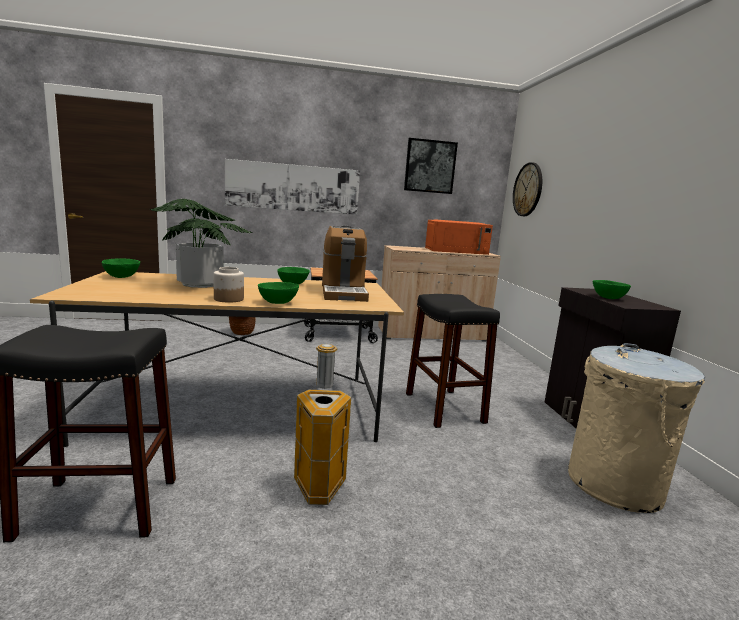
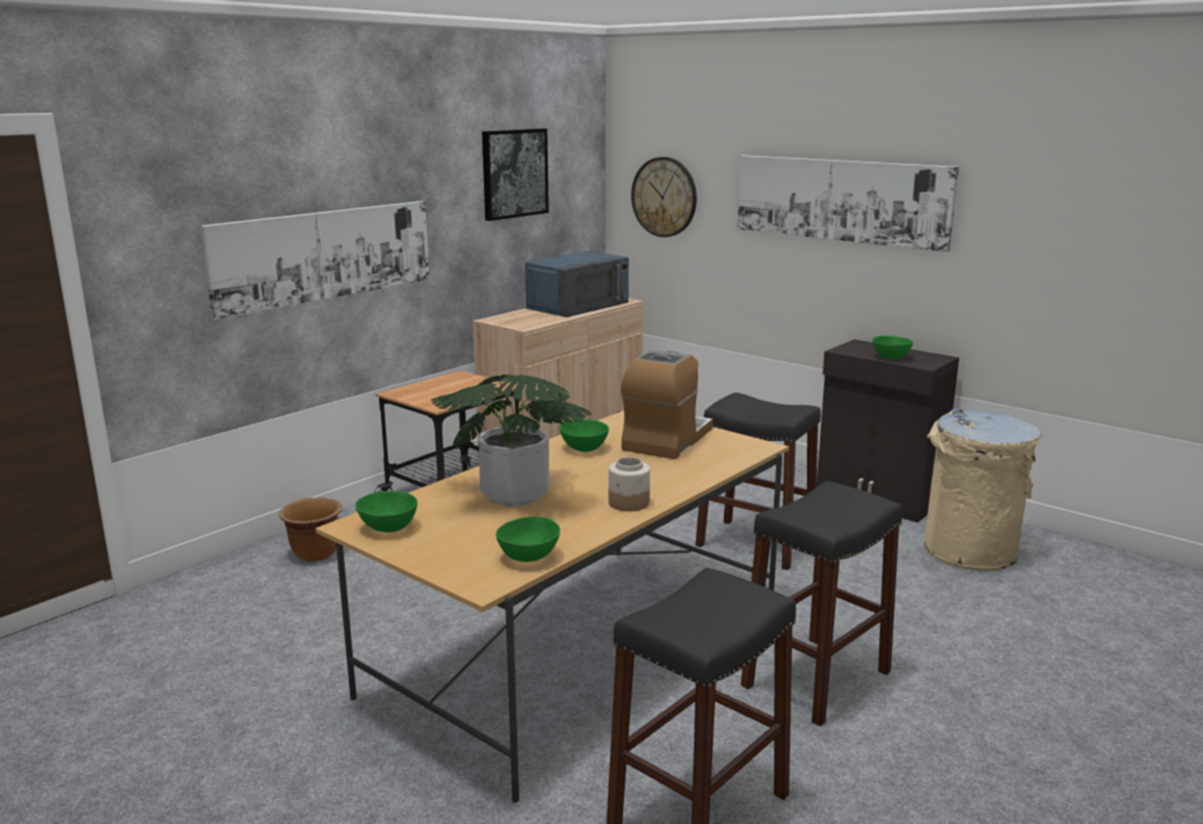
camera: 40 degrees left, 5 degrees up
green bowl [258,282,299,304] -> green bowl moved to [496,517,560,562]
trash can [294,344,351,505] -> black stool [741,481,902,726]
coffee machine [322,226,369,302] -> coffee machine turned 105 degrees counterclockwise [621,350,713,459]
orange microwave [425,219,493,255] -> blue microwave [525,251,629,317]
none -> picture [737,155,959,252]

